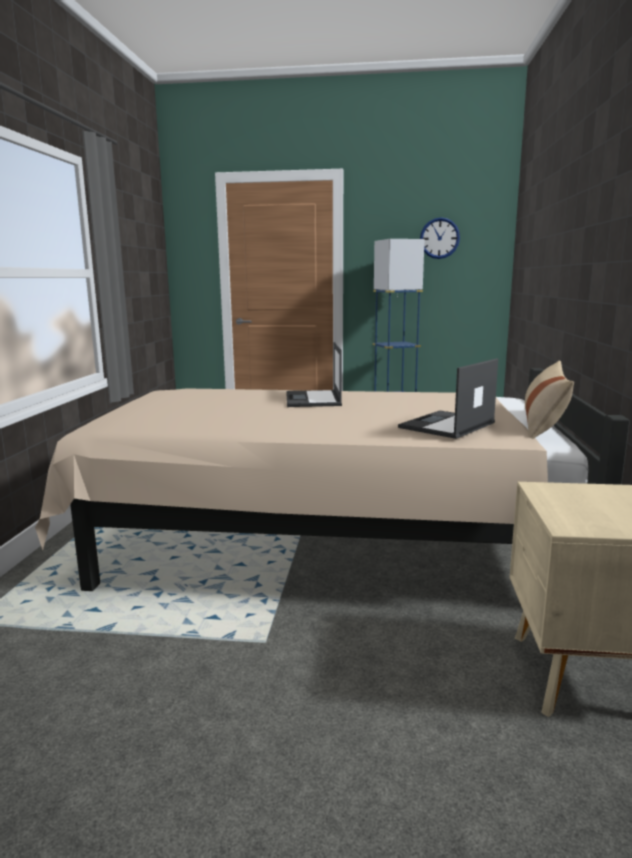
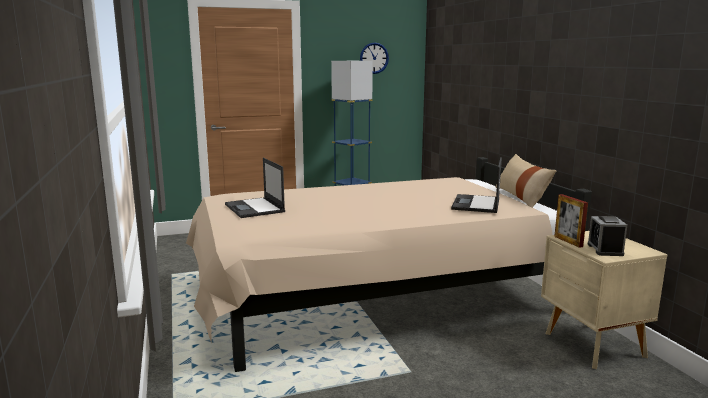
camera: 25 degrees left, 0 degrees up
laptop [286,342,342,407] -> laptop moved to [225,158,285,218]
none -> picture frame [554,194,588,248]
none -> alarm clock [587,216,627,256]

